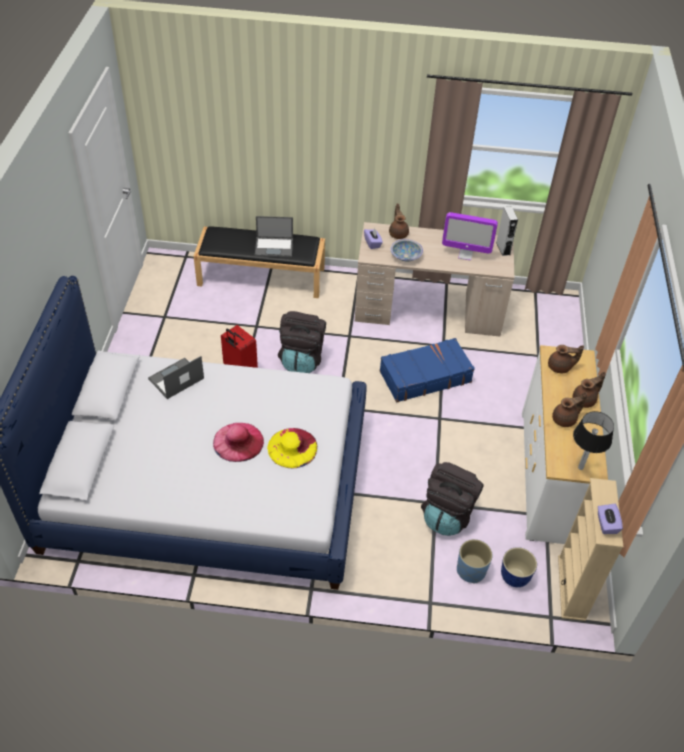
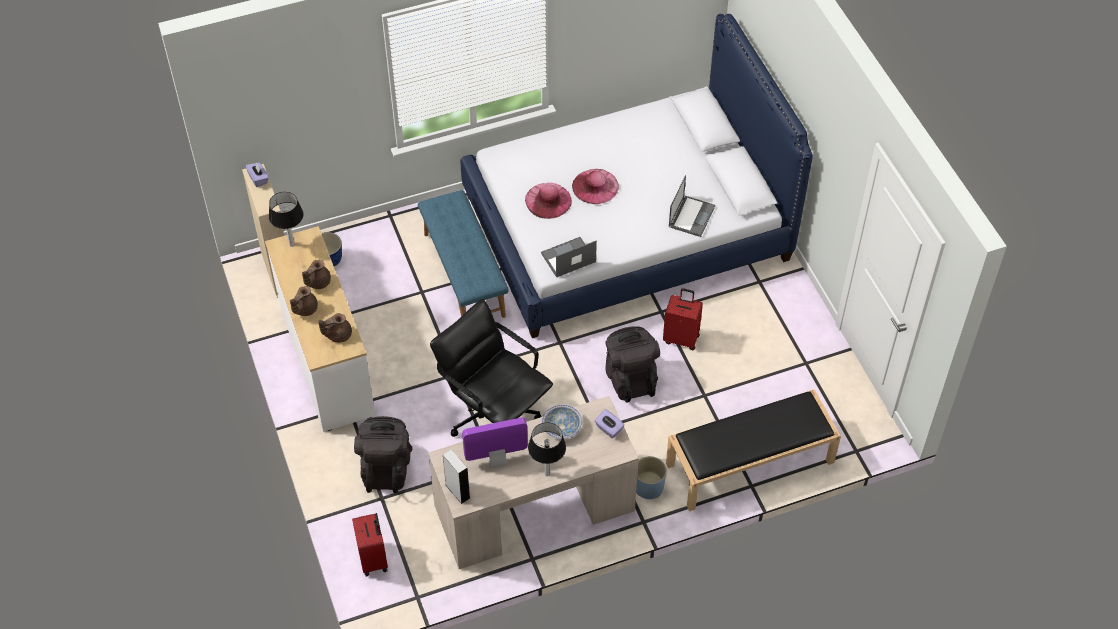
camera: 155 degrees right, 5 degrees up
laptop [255,216,293,257] -> laptop moved to [541,237,597,278]
yellow hat [267,428,317,468] -> pink hat [525,183,572,219]
blue suitcase [380,338,475,402] -> black office chair [430,299,553,437]
brown teapot [389,203,409,239] -> none
black backpack [421,462,484,536] -> black backpack moved to [354,416,412,493]
blue planter [457,539,492,583] -> blue planter moved to [636,456,667,499]
none -> red suitcase [352,513,388,577]
none -> blue bench [418,190,509,318]
none -> table lamp [528,422,566,476]

